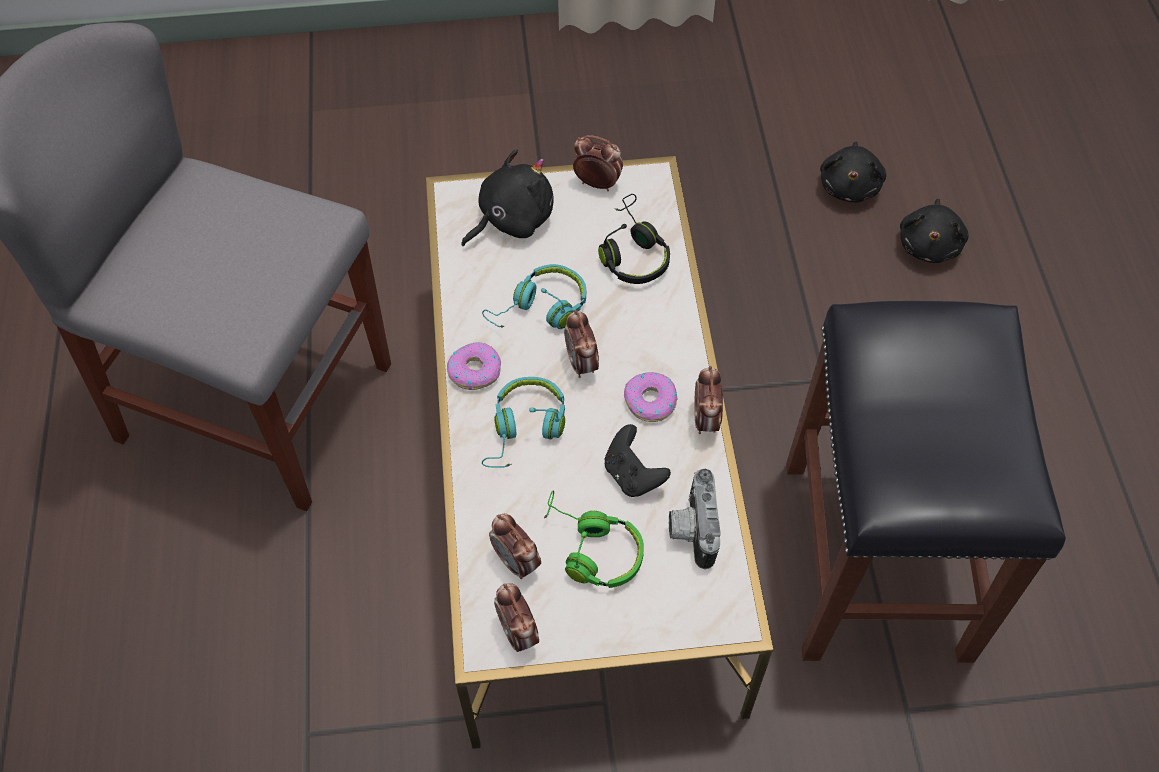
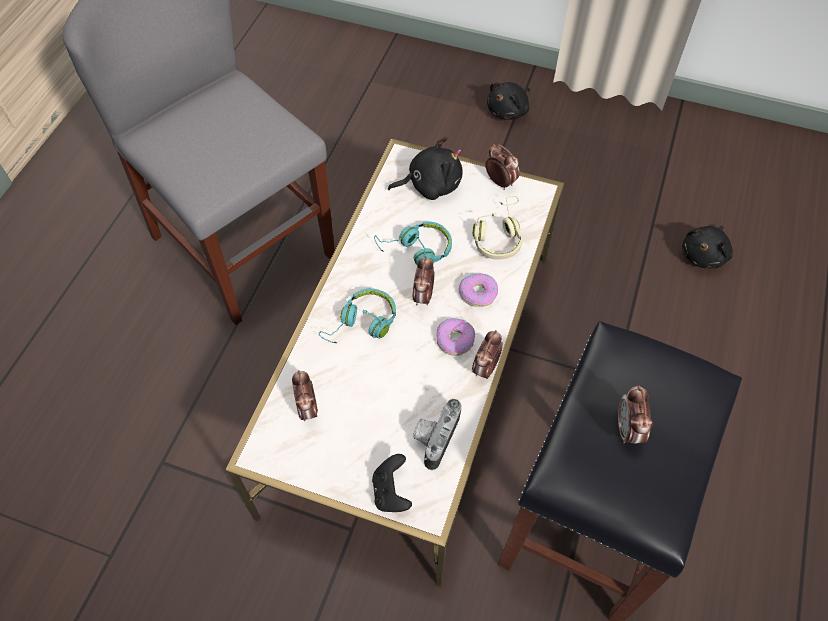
camera: 25 degrees right, 0 degrees up
donut [447,342,501,390] -> donut moved to [459,273,498,307]
alarm clock [494,583,539,652] -> alarm clock moved to [618,385,653,444]
green headphones [544,491,644,588] -> none
black headphones [598,194,670,284] -> beige headphones [473,196,523,260]
black game controller [605,424,671,497] -> black game controller moved to [372,454,412,512]
black plush toy [900,199,969,263] -> black plush toy moved to [487,82,530,120]

